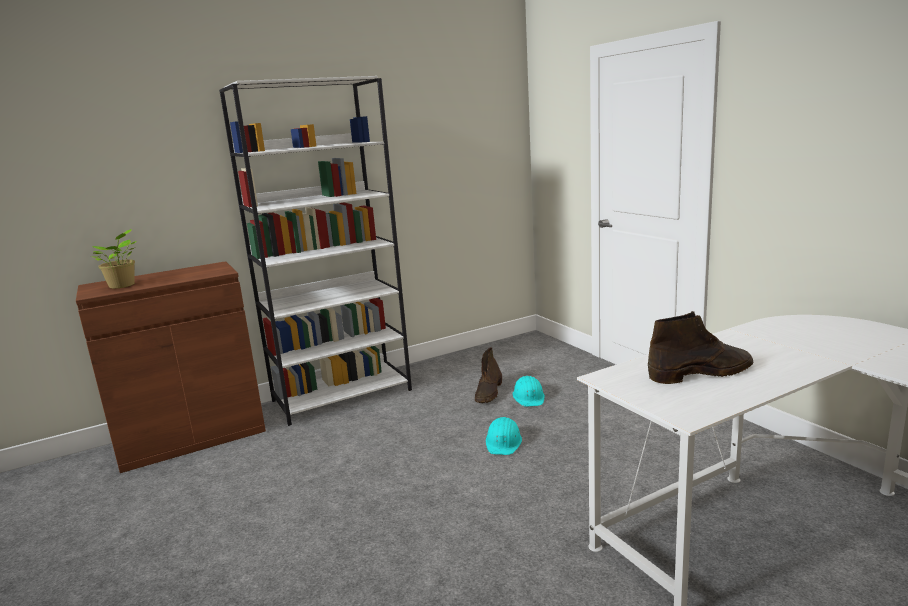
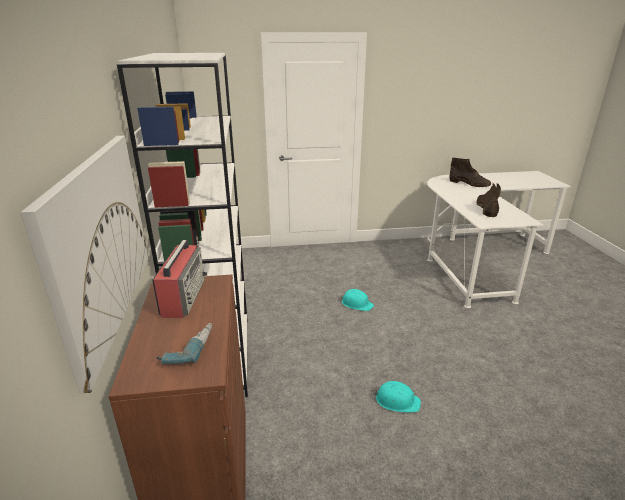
camera: 70 degrees left, 10 degrees up
potted plant [92,229,137,289] -> power drill [156,323,212,364]
brown boot [475,347,502,403] -> brown boot moved to [450,158,491,187]
turquoise hard hat [512,376,545,407] -> turquoise hard hat moved to [373,381,421,412]
none -> picture [20,136,148,394]
none -> radio [152,236,207,318]

